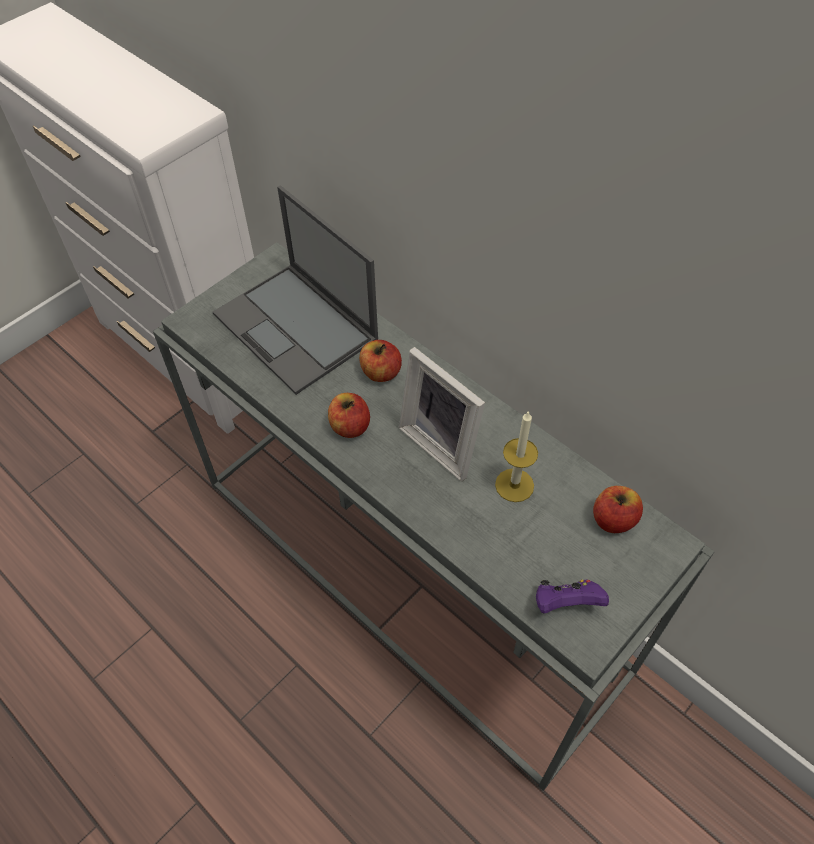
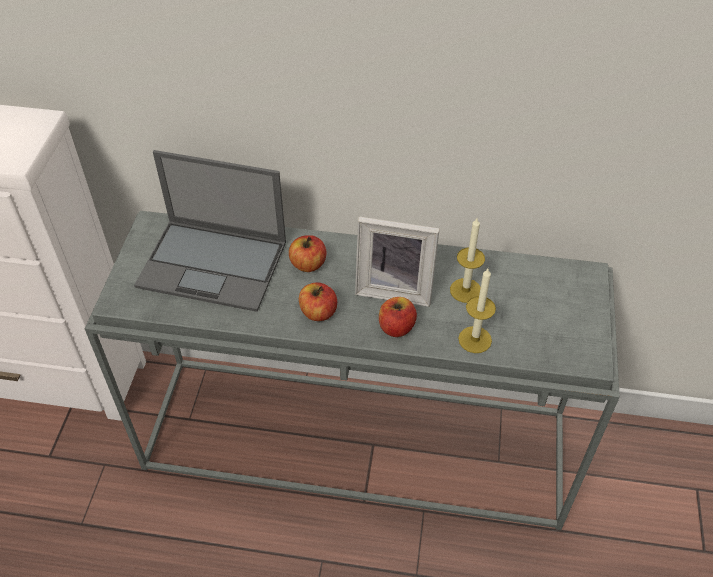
camera: 35 degrees left, 5 degrees down
purple game controller [536,579,609,614] -> none
apple [593,486,643,533] -> apple moved to [379,297,417,337]
none -> candle [458,269,496,353]

